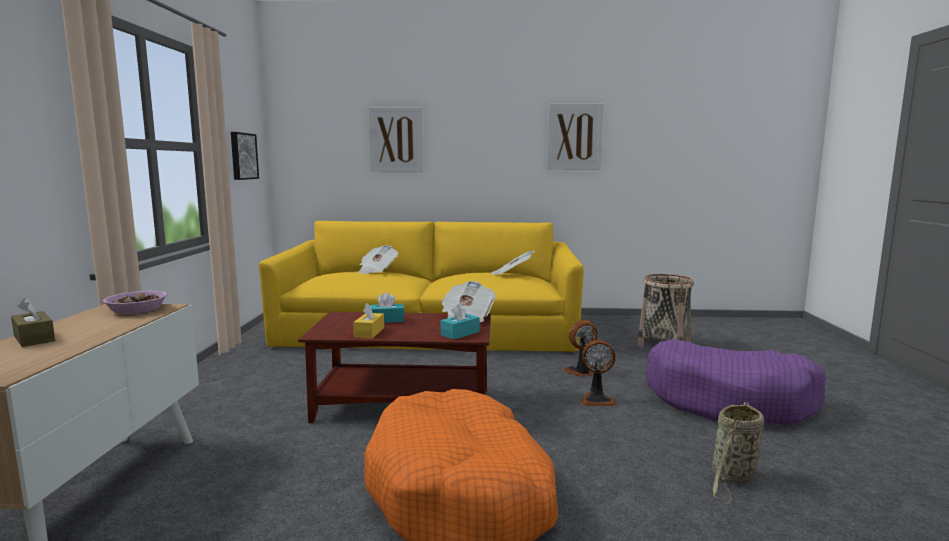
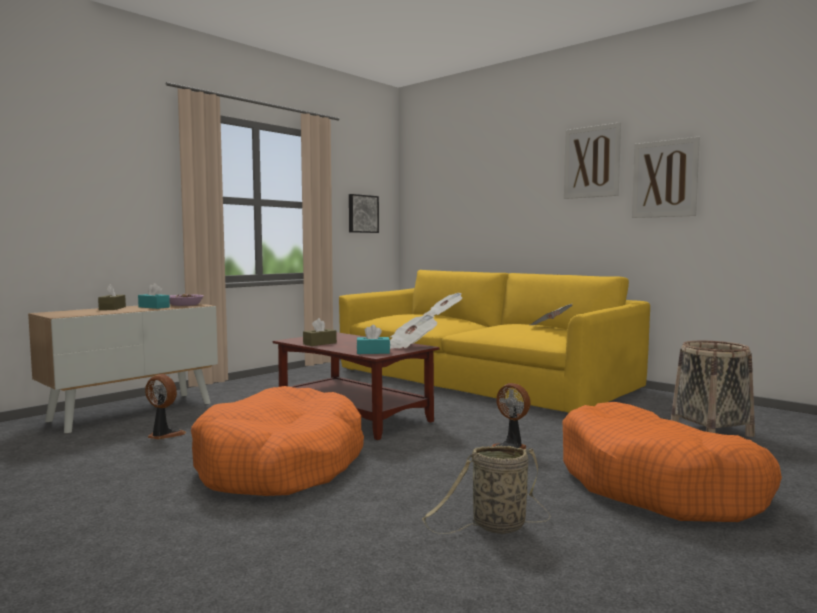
camera: 40 degrees right, 5 degrees down
yellow tissue box [353,303,384,338] -> brown tissue box [303,318,337,346]
picture [369,107,423,172] -> picture moved to [564,122,621,199]
turquoise tissue box [370,292,405,323] -> turquoise tissue box moved to [138,283,170,309]
fan [563,320,598,377] -> fan moved to [145,374,186,439]
purple dog bed [645,340,826,425] -> orange dog bed [562,402,782,522]

